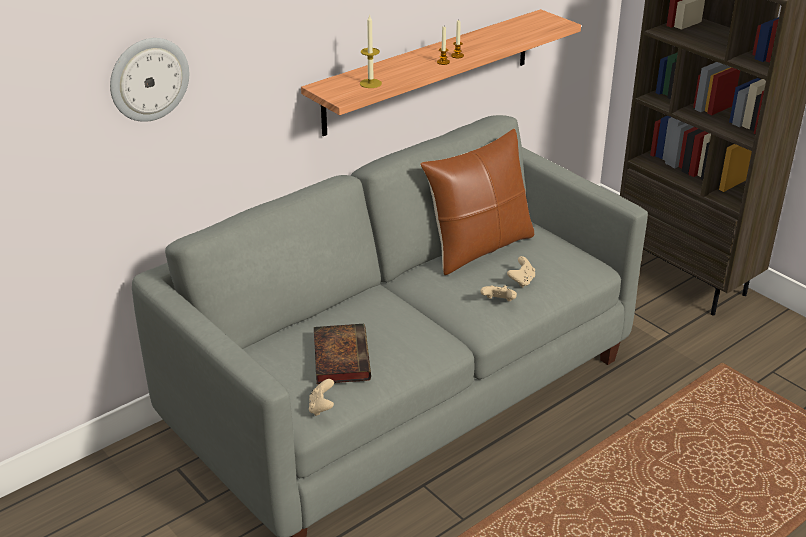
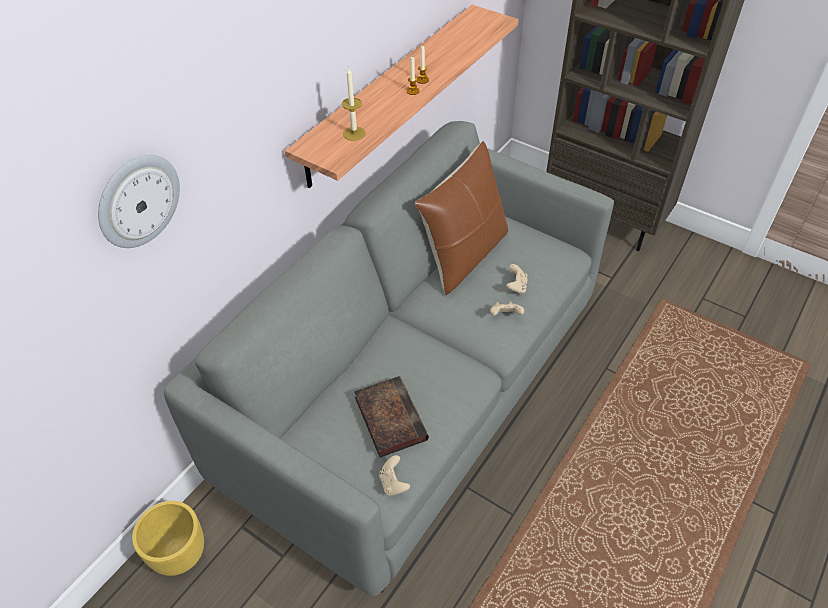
camera: 15 degrees left, 15 degrees up
none -> yellow planter [132,501,204,576]

